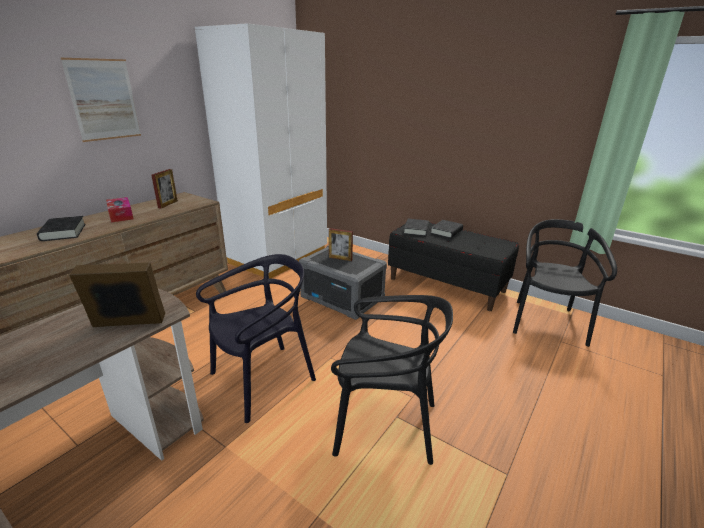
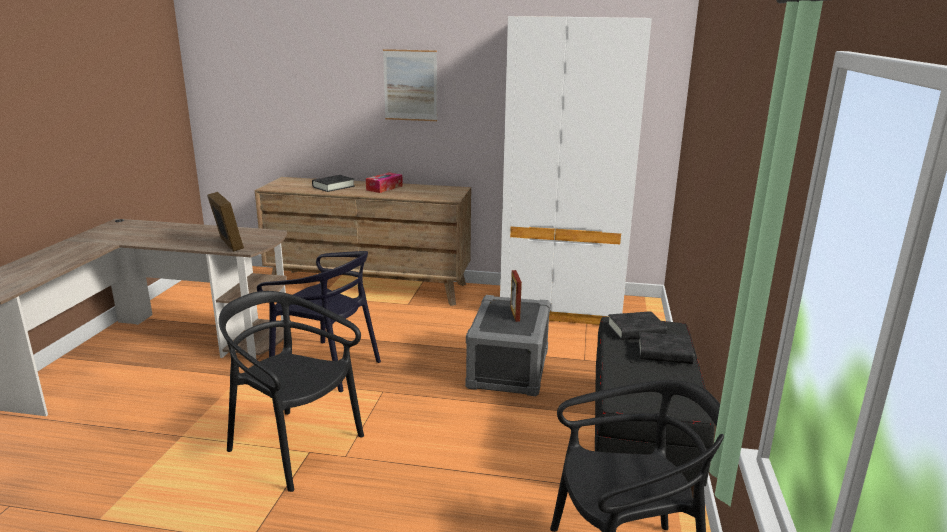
camera: 65 degrees right, 5 degrees down
picture frame [151,169,178,209] -> none
black chair [331,295,453,465] -> black chair turned 135 degrees clockwise [219,291,364,492]

